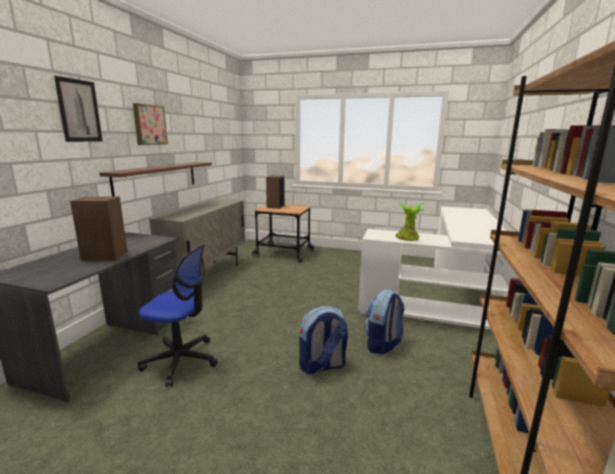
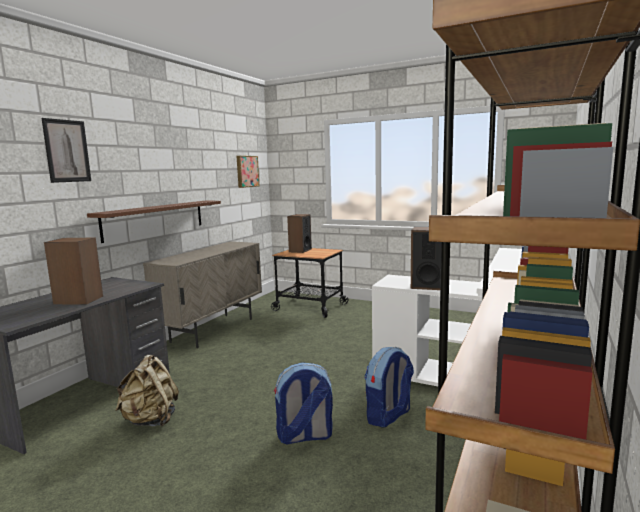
camera: 10 degrees right, 5 degrees down
picture [133,103,168,145] -> picture moved to [237,156,259,188]
office chair [138,244,218,387] -> beige backpack [115,355,179,426]
potted plant [395,202,424,241] -> speaker [411,227,441,290]

